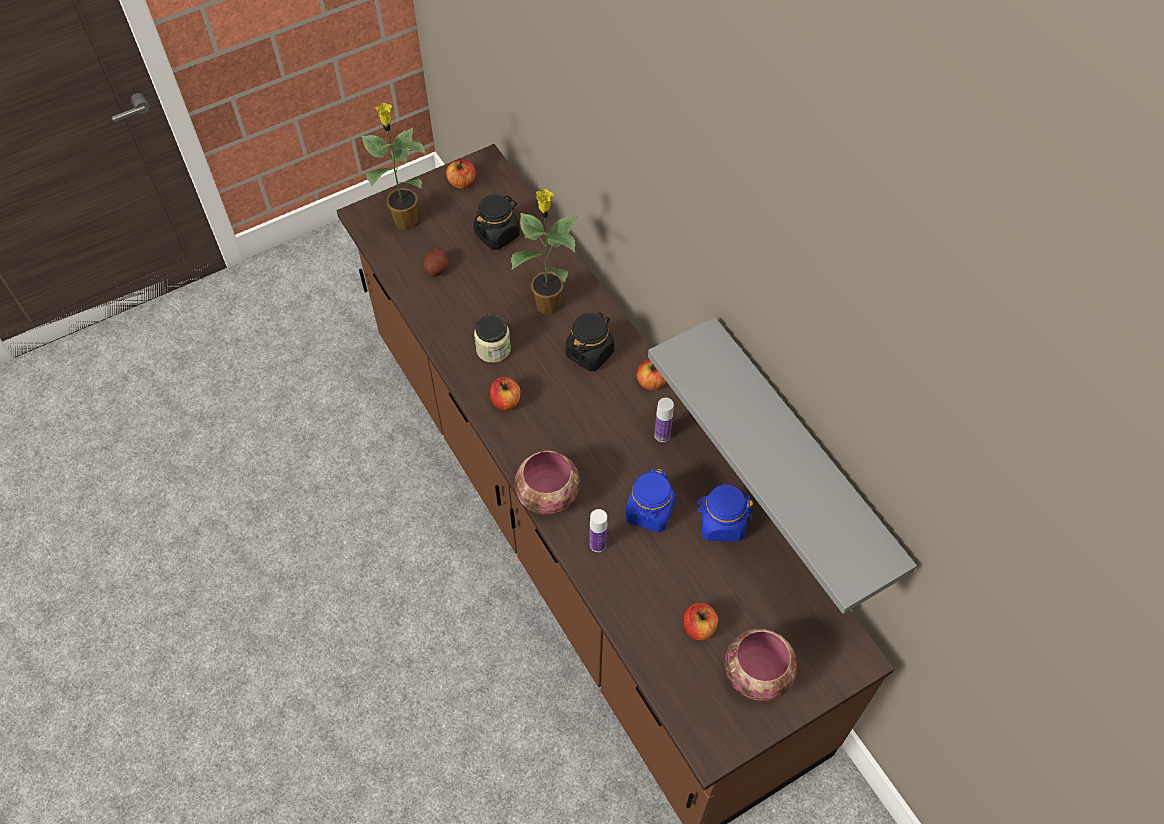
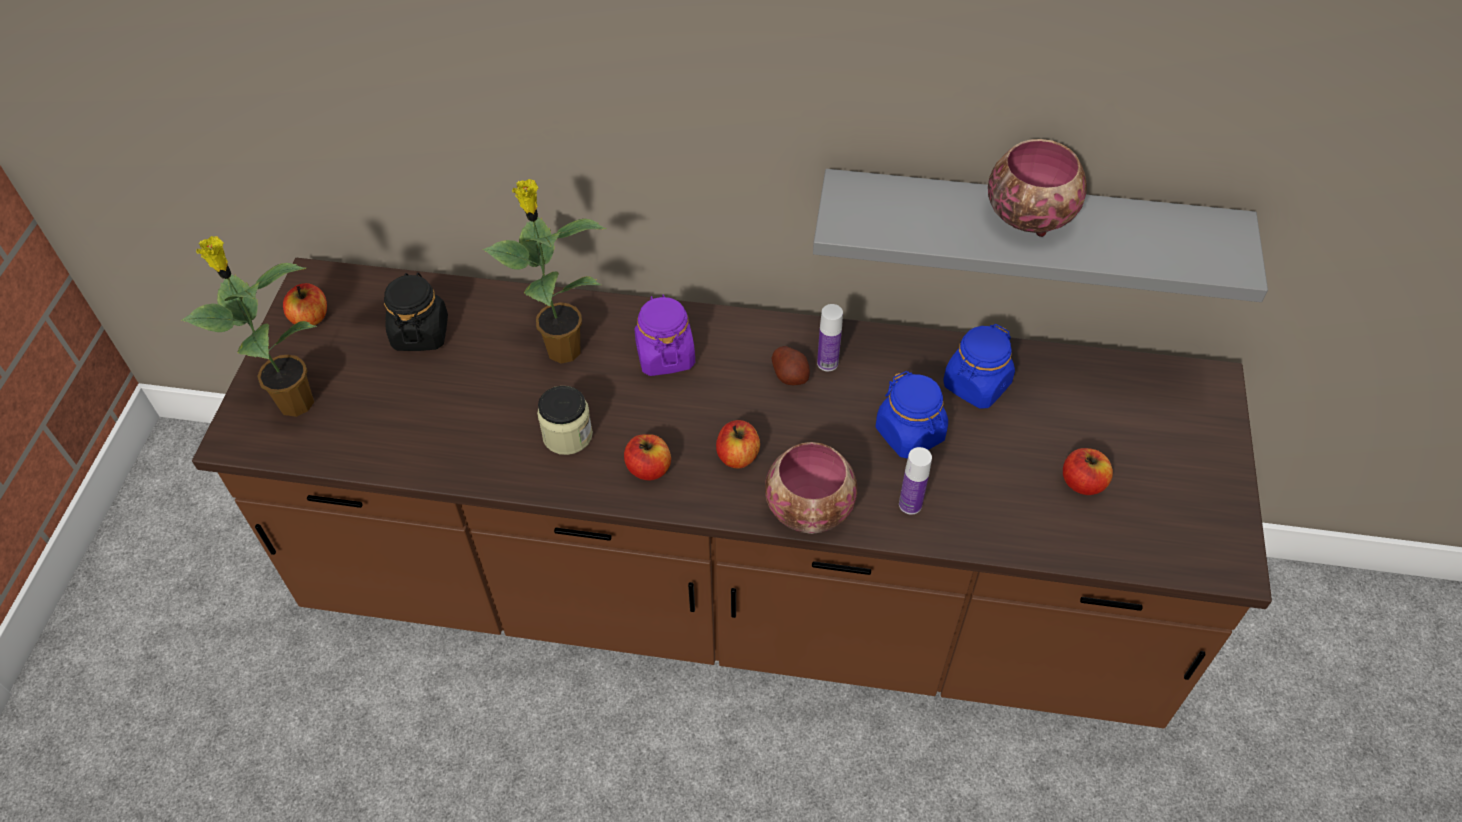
camera: 50 degrees left, 5 degrees down
potato [423,247,448,277] -> potato moved to [771,346,810,385]
black jar [565,312,614,371] -> purple jar [634,294,695,376]
apple [636,359,666,390] -> apple moved to [716,420,760,468]
bowl [725,629,797,701] -> bowl moved to [988,139,1087,237]

